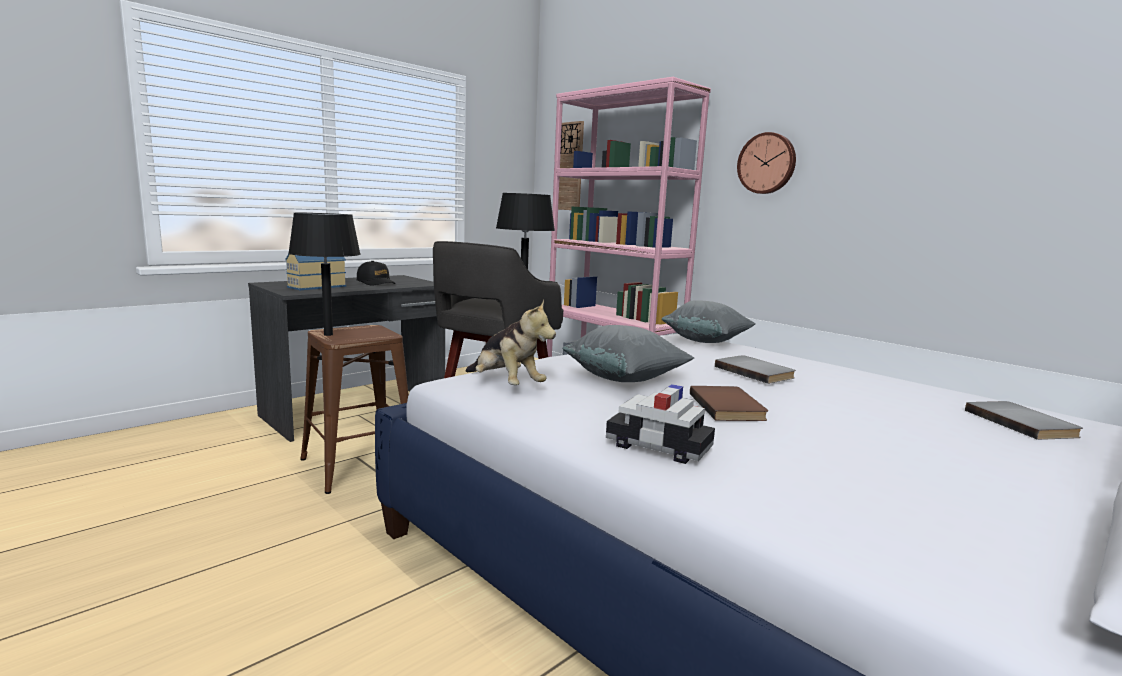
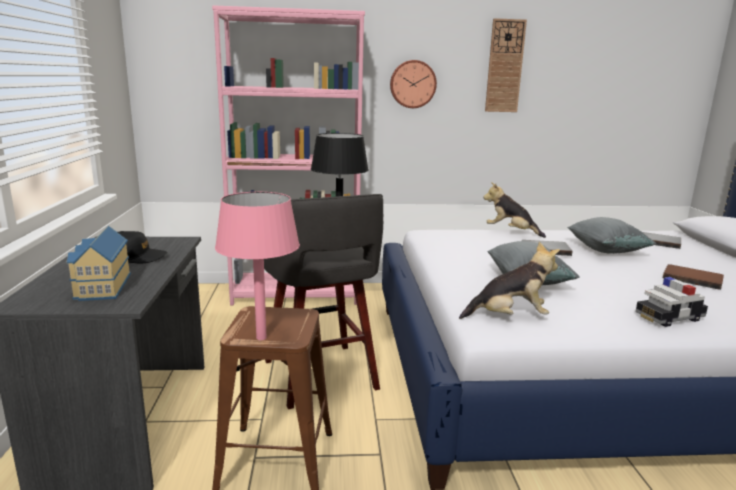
camera: 50 degrees left, 5 degrees up
black table lamp [288,213,361,336] -> pink table lamp [215,192,300,340]
wall clock [558,121,584,210] -> wall clock moved to [485,18,527,112]
grey pillow [662,300,756,343] -> grey pillow moved to [567,217,656,254]
brown book [690,386,768,421] -> brown book moved to [663,264,724,290]
none -> plush toy [483,182,546,238]

